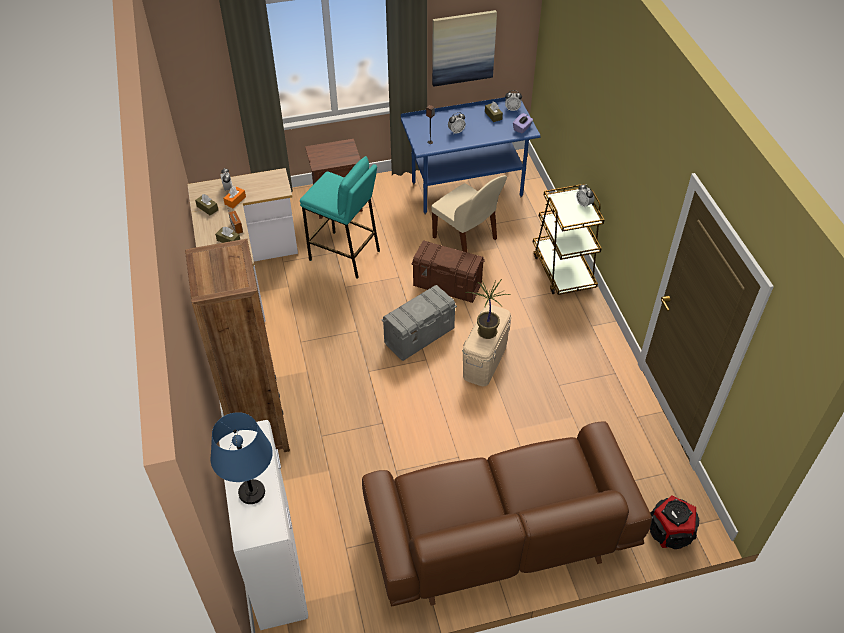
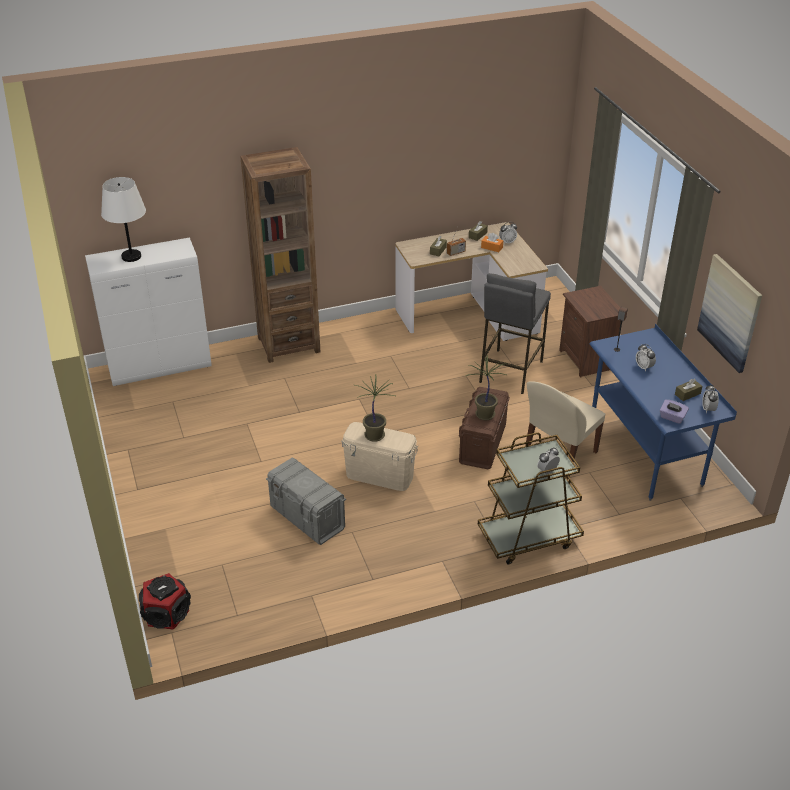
camera: 85 degrees right, 10 degrees down
blue table lamp [211,412,273,504] -> white table lamp [101,177,146,262]
turquoise stool [300,156,380,279] -> grey stool [479,273,551,394]
brown sofa [362,421,652,606] -> none
grey storage box [381,285,457,361] -> grey storage box moved to [266,458,346,545]
none -> potted plant [466,355,506,420]

